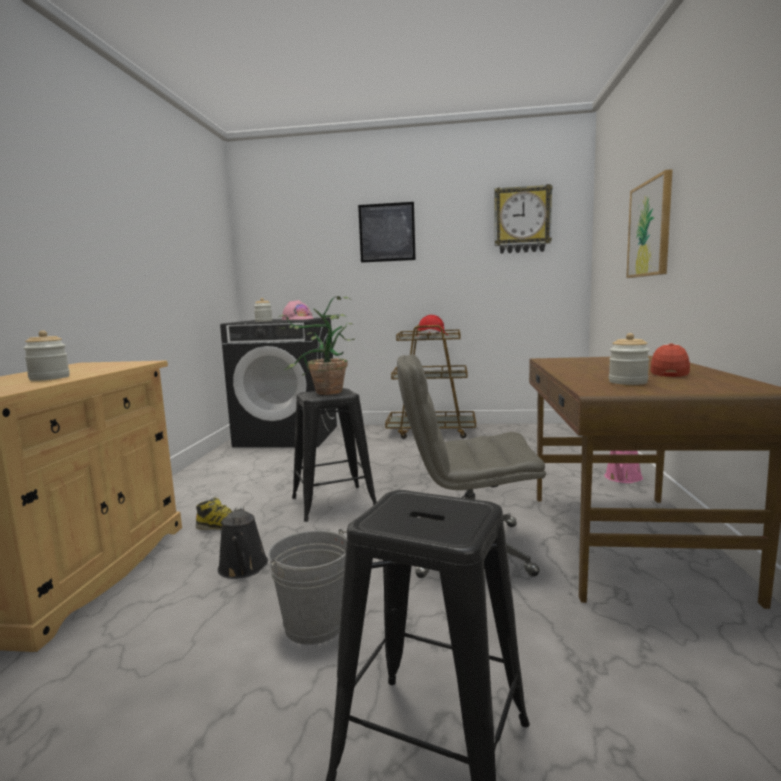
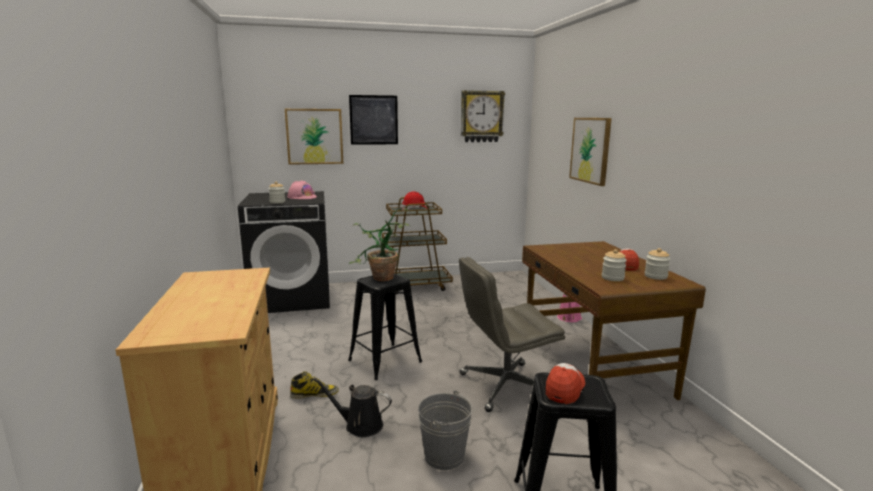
camera: 20 degrees left, 5 degrees up
jar [23,330,70,381] -> jar moved to [645,248,670,280]
black watering can [218,506,268,579] -> black watering can turned 135 degrees clockwise [313,378,392,437]
none -> picture [285,109,343,165]
none -> cap [546,363,585,404]

